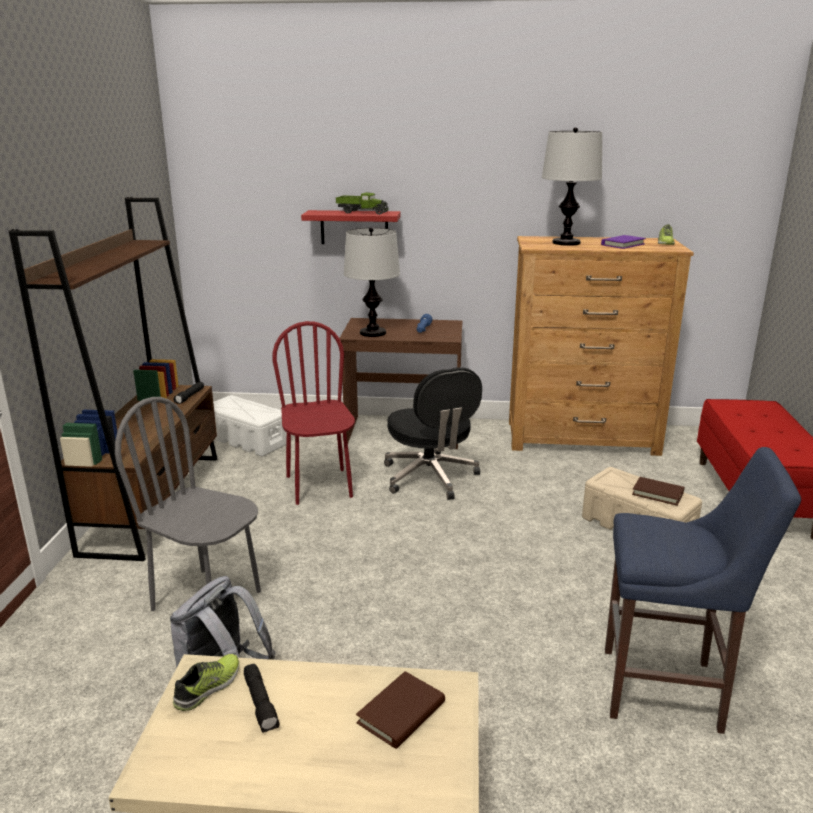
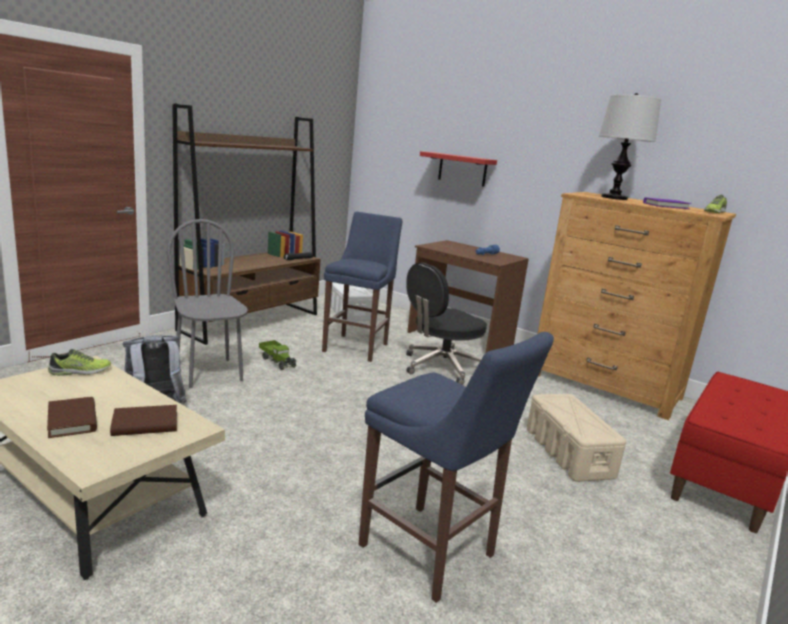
camera: 30 degrees right, 5 degrees down
black flashlight [244,664,279,733] -> none
red chair [272,321,355,505] -> blue stool [322,212,402,362]
toy truck [336,192,389,215] -> toy truck moved to [259,340,296,370]
table lamp [344,228,400,337] -> none
black office chair [384,367,482,500] -> black office chair turned 45 degrees clockwise [406,262,487,385]
brown book [632,477,684,506] -> brown book moved to [47,397,97,438]

